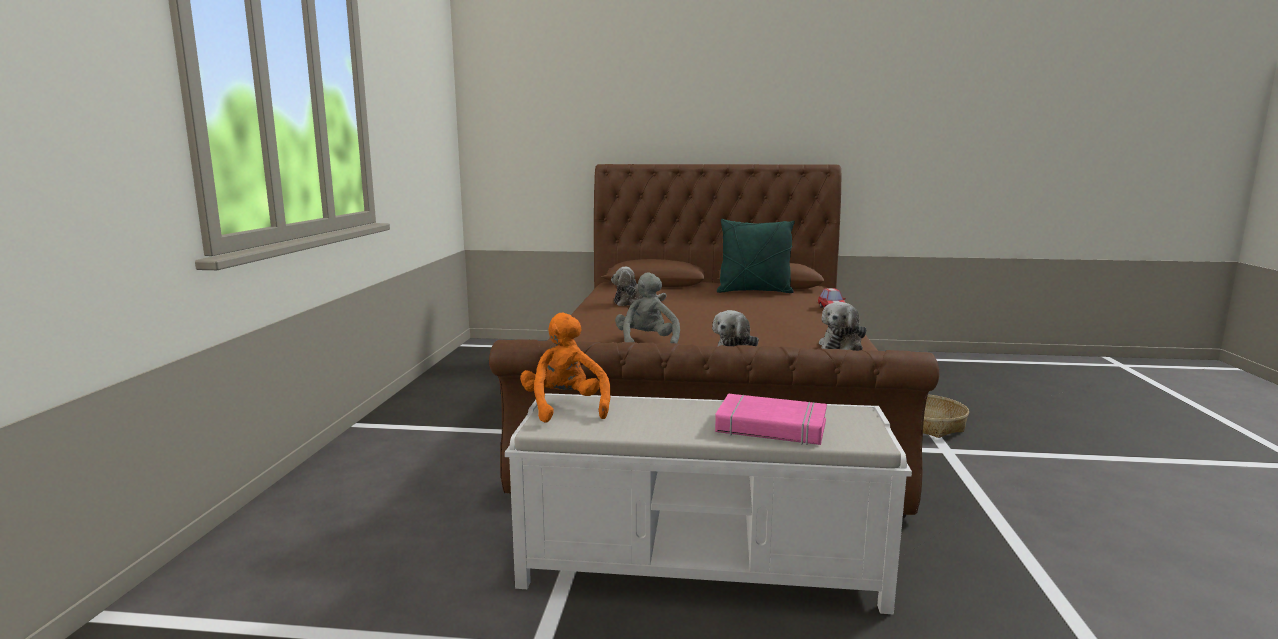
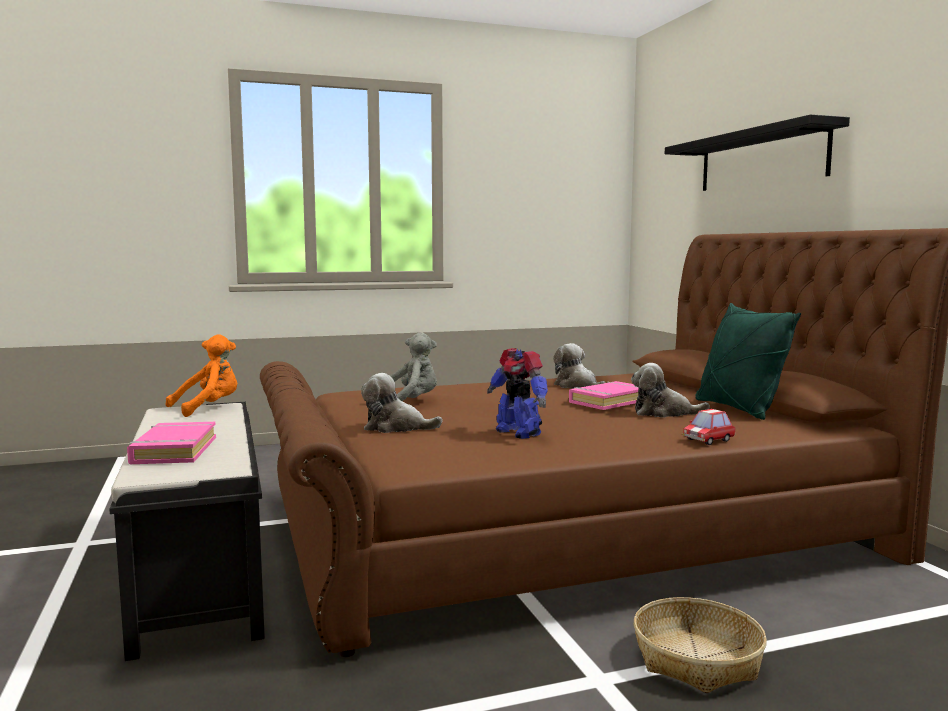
camera: 65 degrees right, 5 degrees down
white bench [505,393,912,614] -> black bench [109,402,265,661]
plush toy [819,302,866,351] -> plush toy moved to [631,363,710,418]
none -> toy robot [487,348,548,439]
none -> pink book [569,381,639,410]
none -> black shelf [665,114,850,191]

